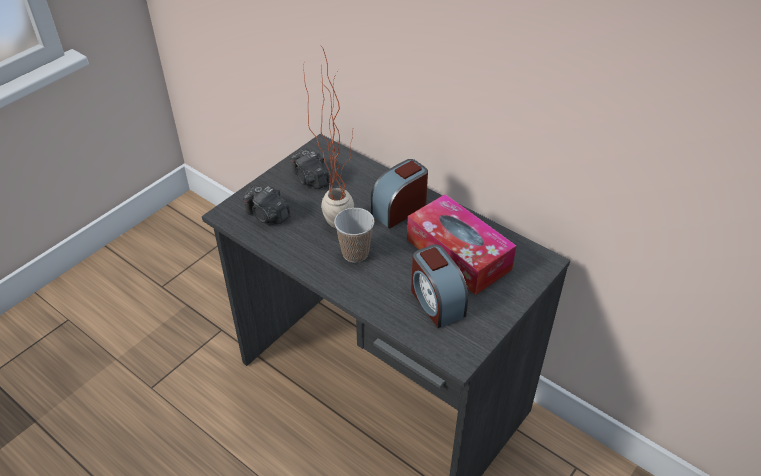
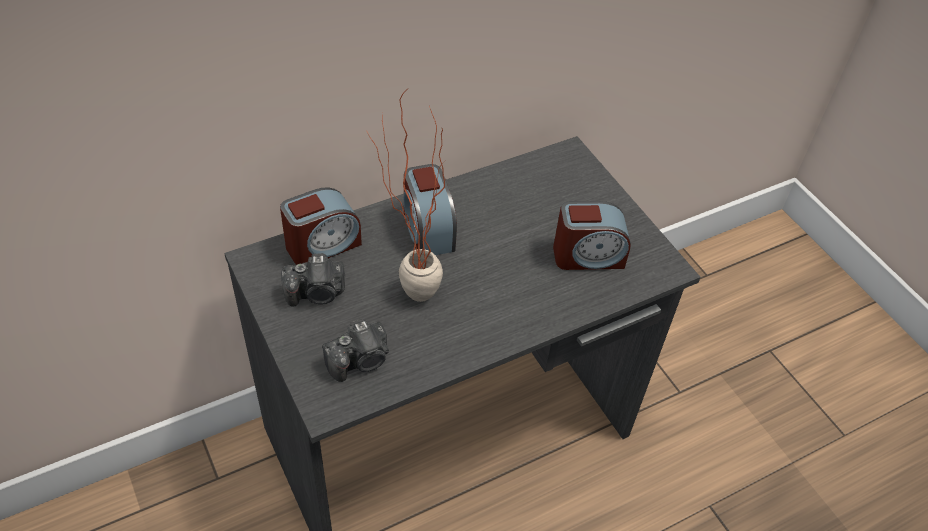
camera: 70 degrees left, 5 degrees up
cup [334,208,375,263] -> none
tissue box [407,194,516,295] -> none
none -> alarm clock [280,187,362,265]

